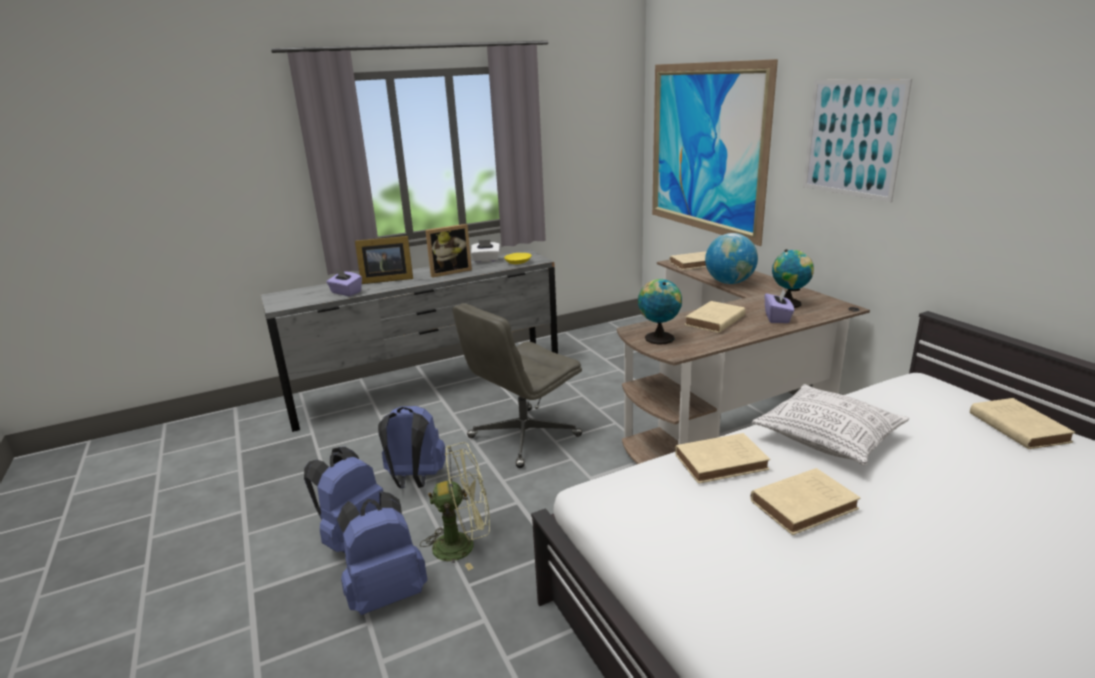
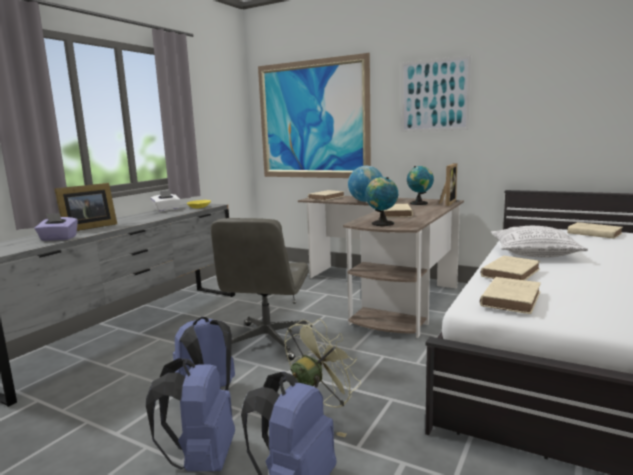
camera: 35 degrees left, 10 degrees down
picture frame [425,224,472,278] -> picture frame moved to [439,163,457,206]
beige book [750,468,861,535] -> beige book moved to [480,277,541,314]
purple tissue box [765,289,794,323] -> none

